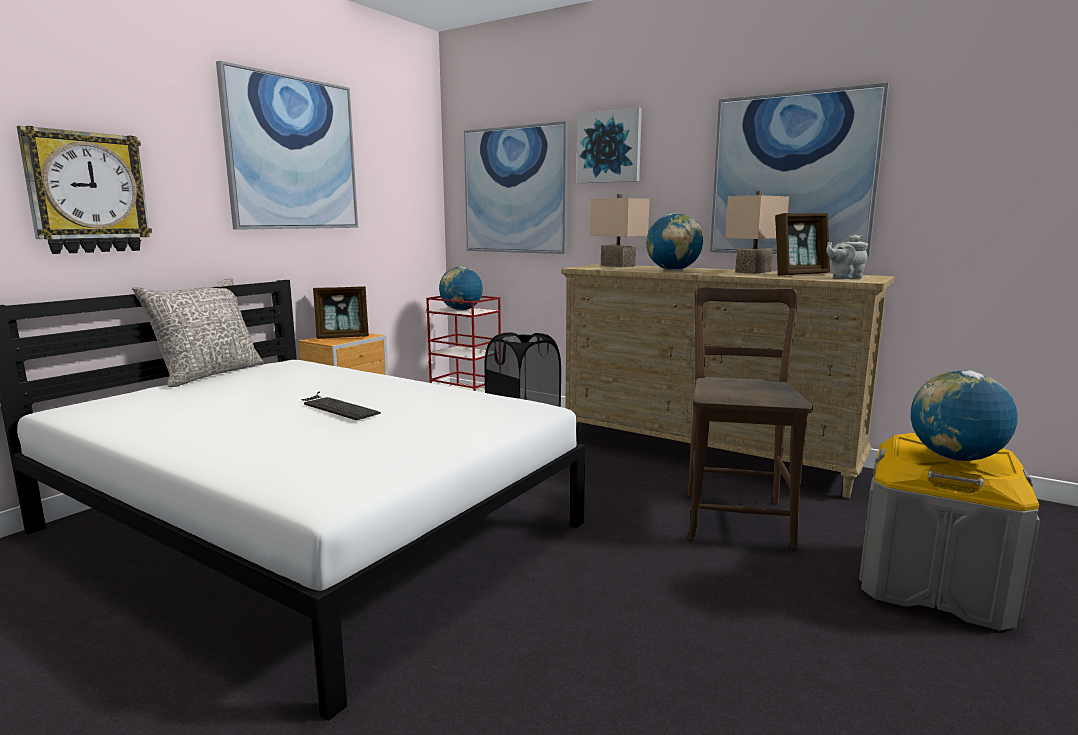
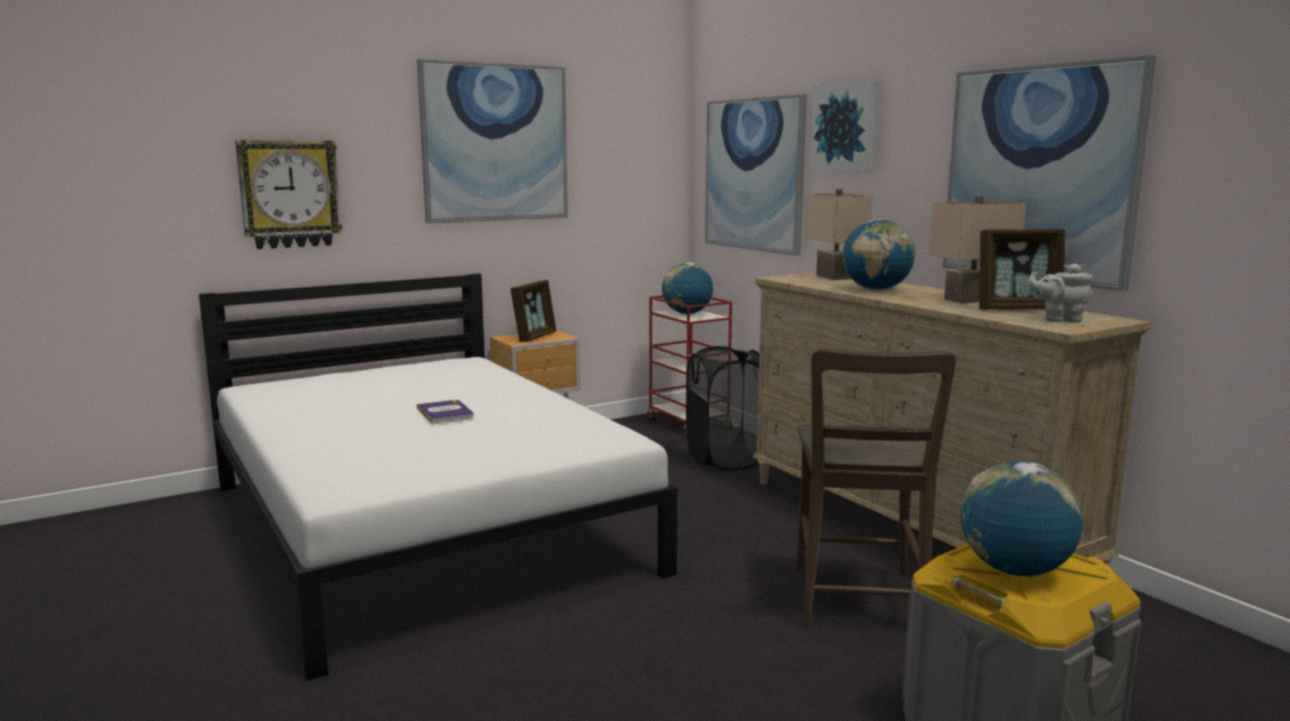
camera: 25 degrees right, 0 degrees up
grey pillow [132,278,264,387] -> none
keyboard [301,392,381,420] -> book [417,400,474,423]
picture frame [313,286,369,339] -> picture frame turned 75 degrees counterclockwise [510,280,556,342]
brown chair [687,287,813,549] -> brown chair turned 150 degrees clockwise [795,348,956,627]

